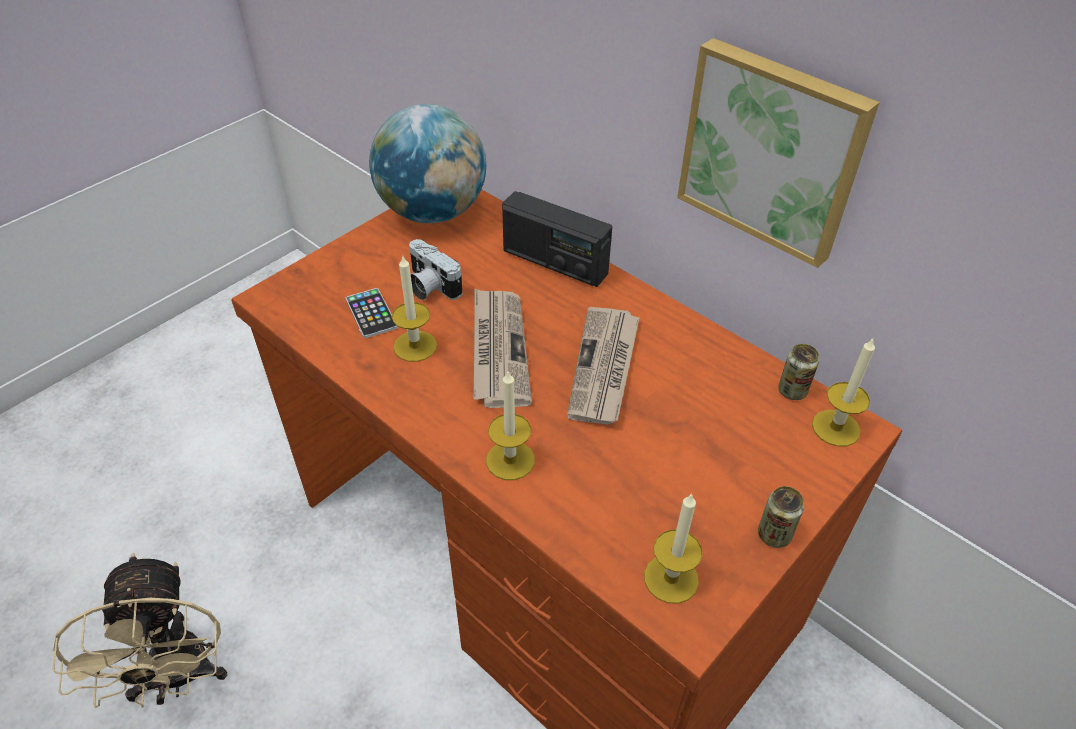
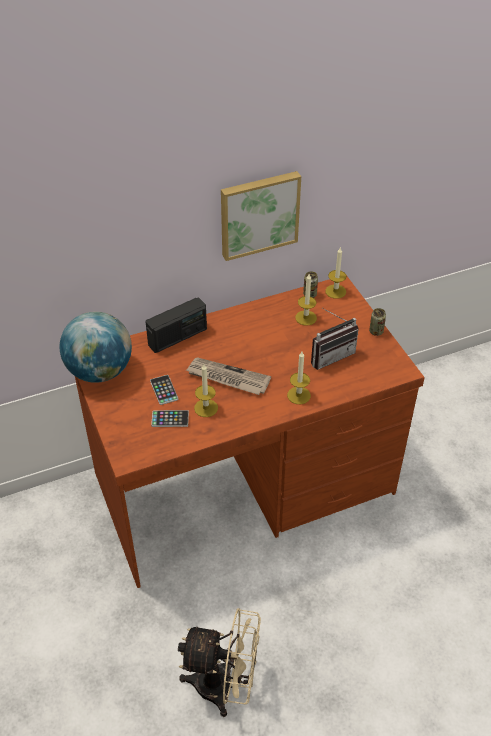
camera: 65 degrees left, 0 degrees up
camera [409,239,462,300] -> phone [150,375,179,405]
newspaper [567,307,640,425] -> none
candle [644,493,702,604] -> candle moved to [295,274,317,326]
none -> radio [311,308,359,370]

